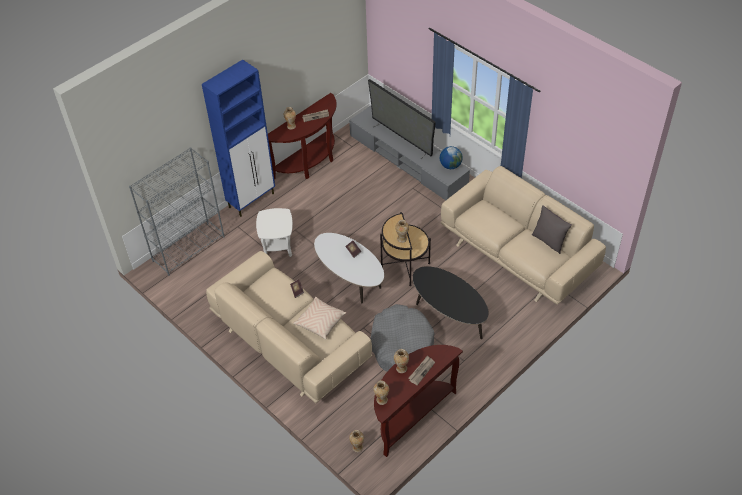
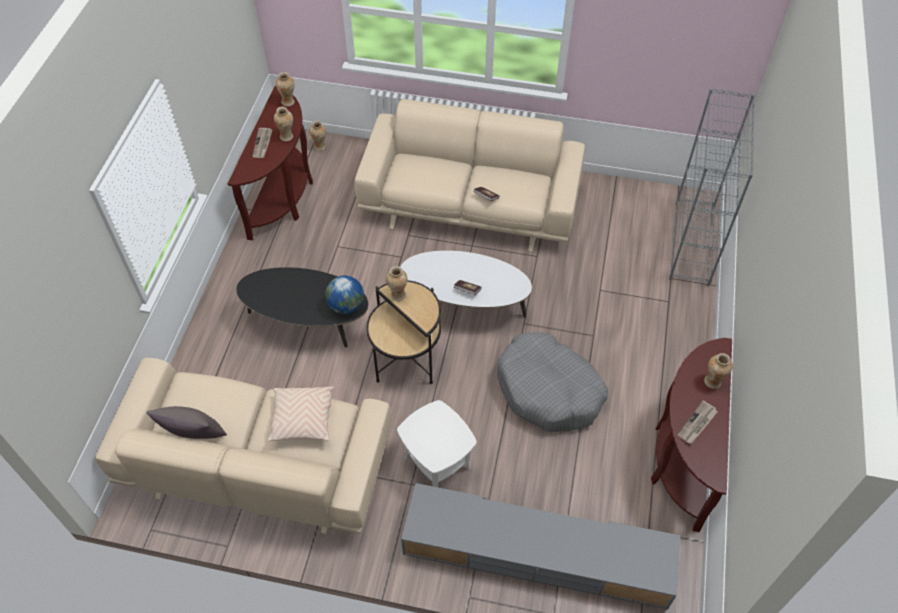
camera: 145 degrees right, 5 degrees up
blue cabinet [202,59,275,217] -> none
white side table [256,208,293,257] -> white side table moved to [397,400,477,487]
beige pillow [293,297,347,339] -> beige pillow moved to [268,387,334,441]
television [368,79,436,159] -> none
grey dog bed [370,304,434,372] -> grey dog bed moved to [498,332,608,432]
globe [440,146,463,169] -> globe moved to [325,276,364,314]

